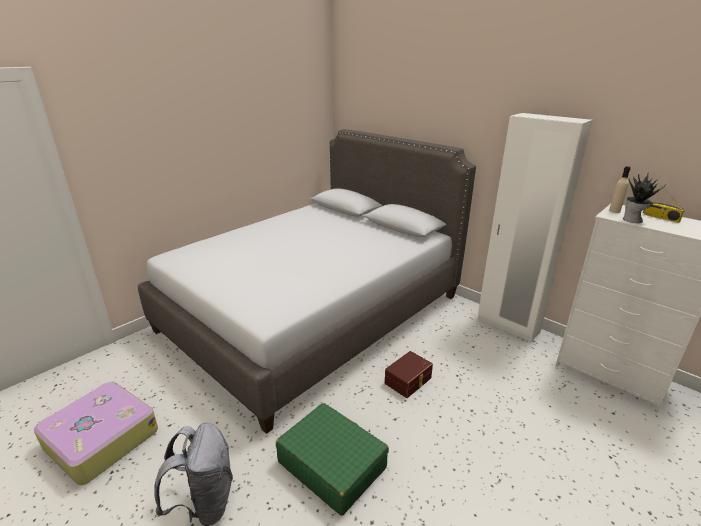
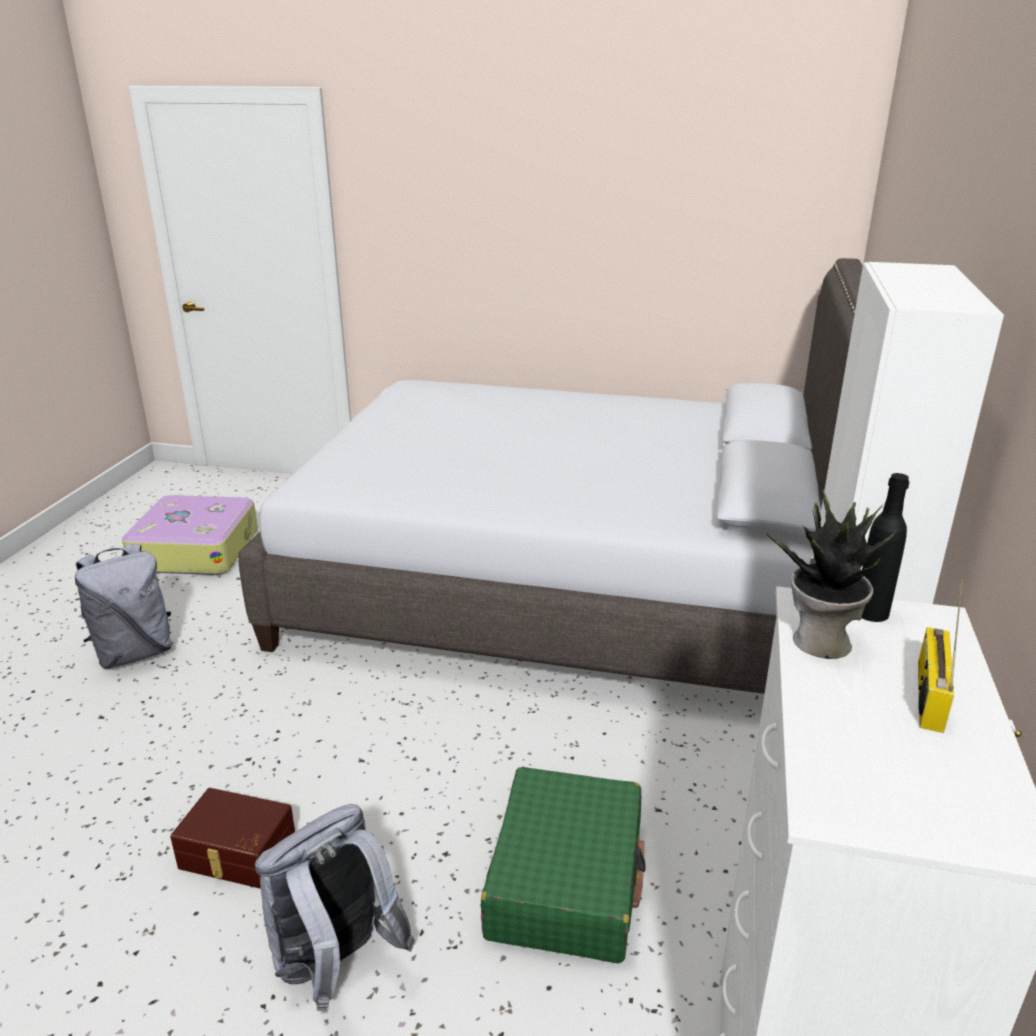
camera: 60 degrees right, 0 degrees up
green suitcase [276,403,389,516] -> green suitcase moved to [481,767,646,964]
brown storage box [385,351,433,398] -> brown storage box moved to [170,788,295,889]
beige bottle [609,166,631,213] -> black bottle [862,473,910,622]
none -> grey backpack [255,804,416,1011]

